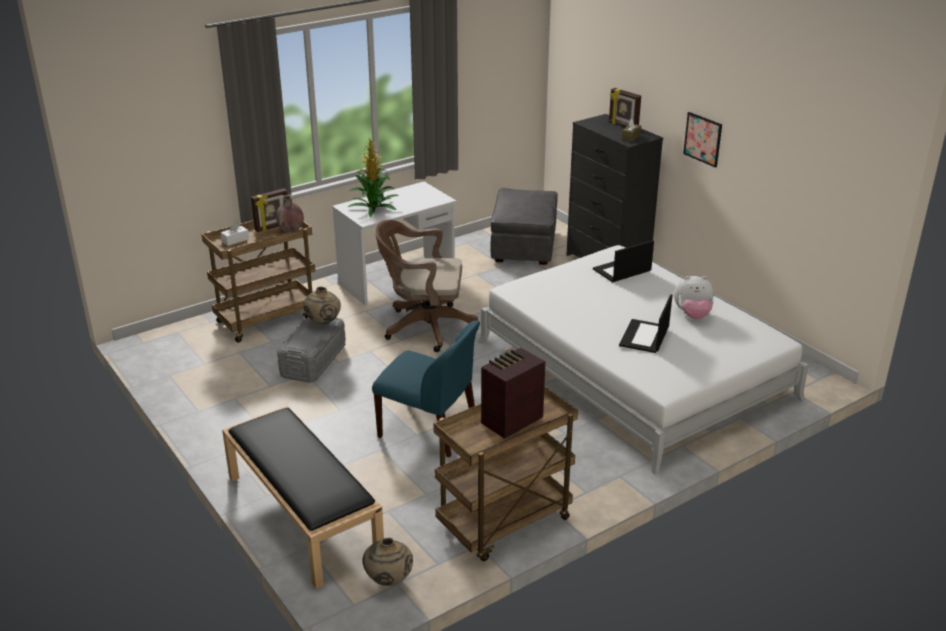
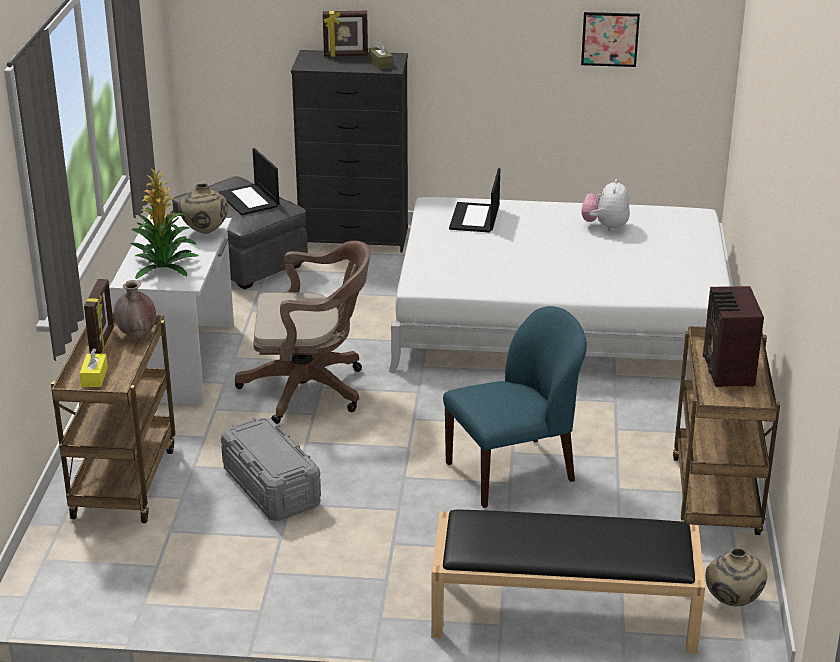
camera: 50 degrees left, 0 degrees up
white tissue box [221,222,249,246] -> yellow tissue box [80,348,108,387]
beige vase [303,287,341,325] -> beige vase moved to [178,183,228,234]
brown office chair [375,220,478,352] -> brown office chair turned 135 degrees counterclockwise [235,241,371,424]
laptop [619,294,673,353] -> laptop moved to [219,148,279,215]
plush toy [674,276,714,319] -> plush toy turned 150 degrees clockwise [582,179,630,232]
picture [683,112,722,168] -> picture moved to [581,12,640,67]

